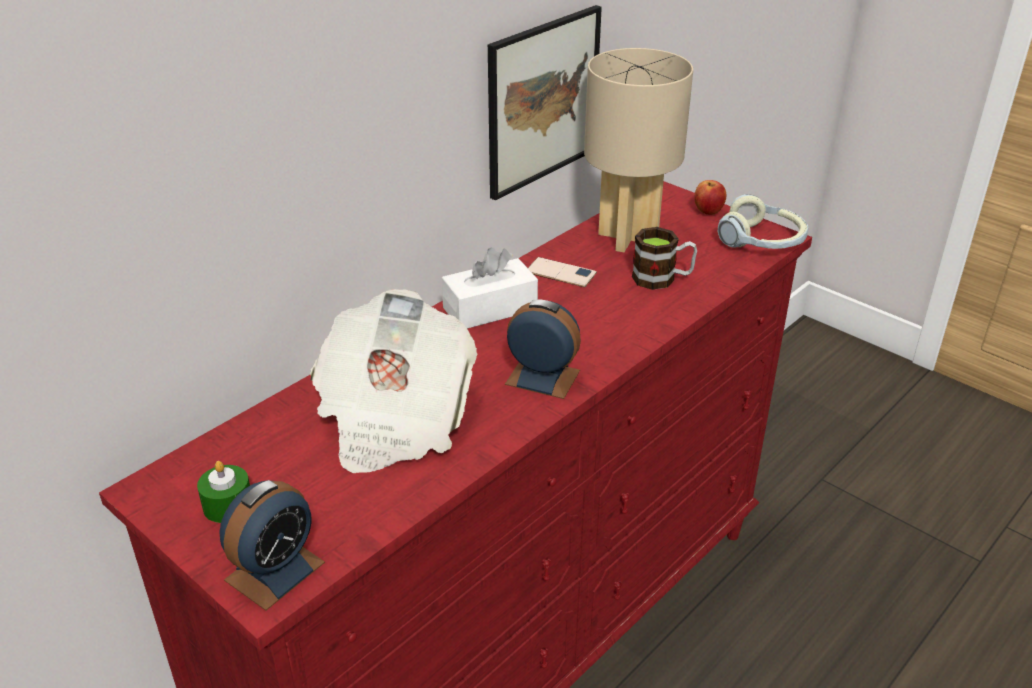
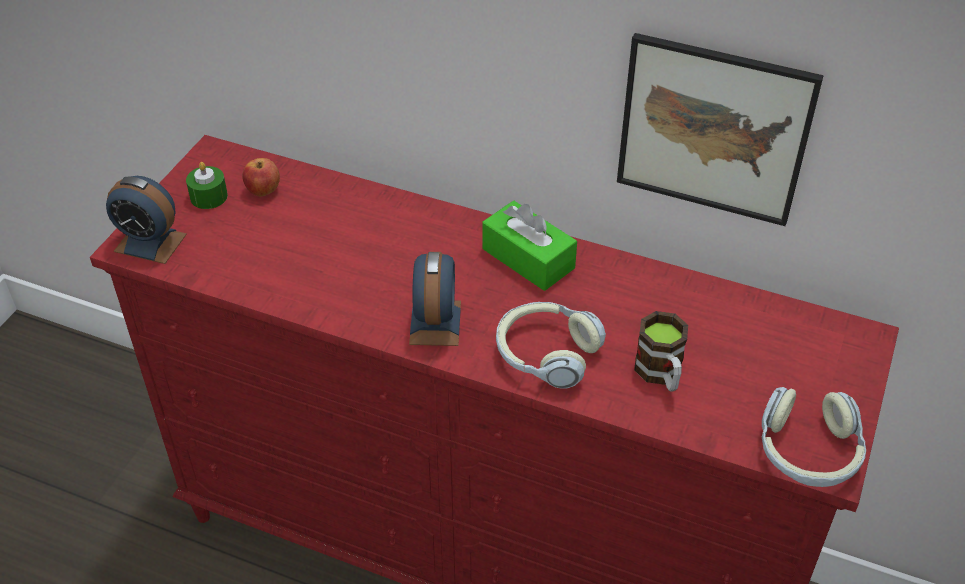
camera: 70 degrees right, 10 degrees up
newspaper [310,289,478,473] -> none
white tissue box [442,247,538,329] -> green tissue box [482,201,577,291]
phone [528,257,597,287] -> none
beige table lamp [584,48,693,252] -> none
apple [695,180,727,215] -> apple moved to [242,158,280,197]
none -> headphones [496,302,606,388]

